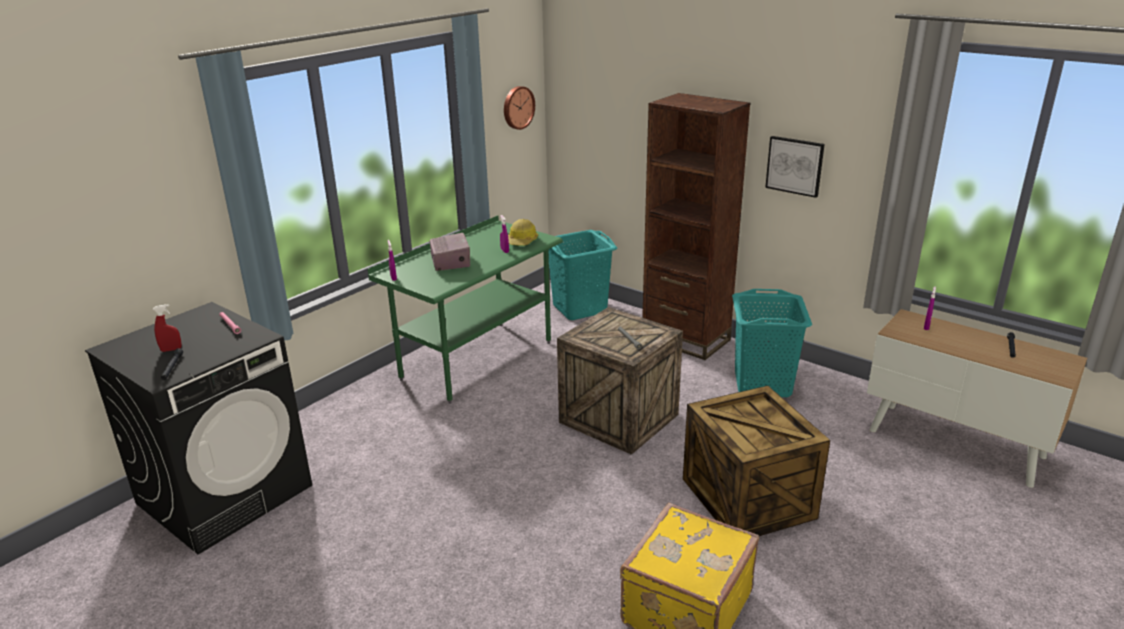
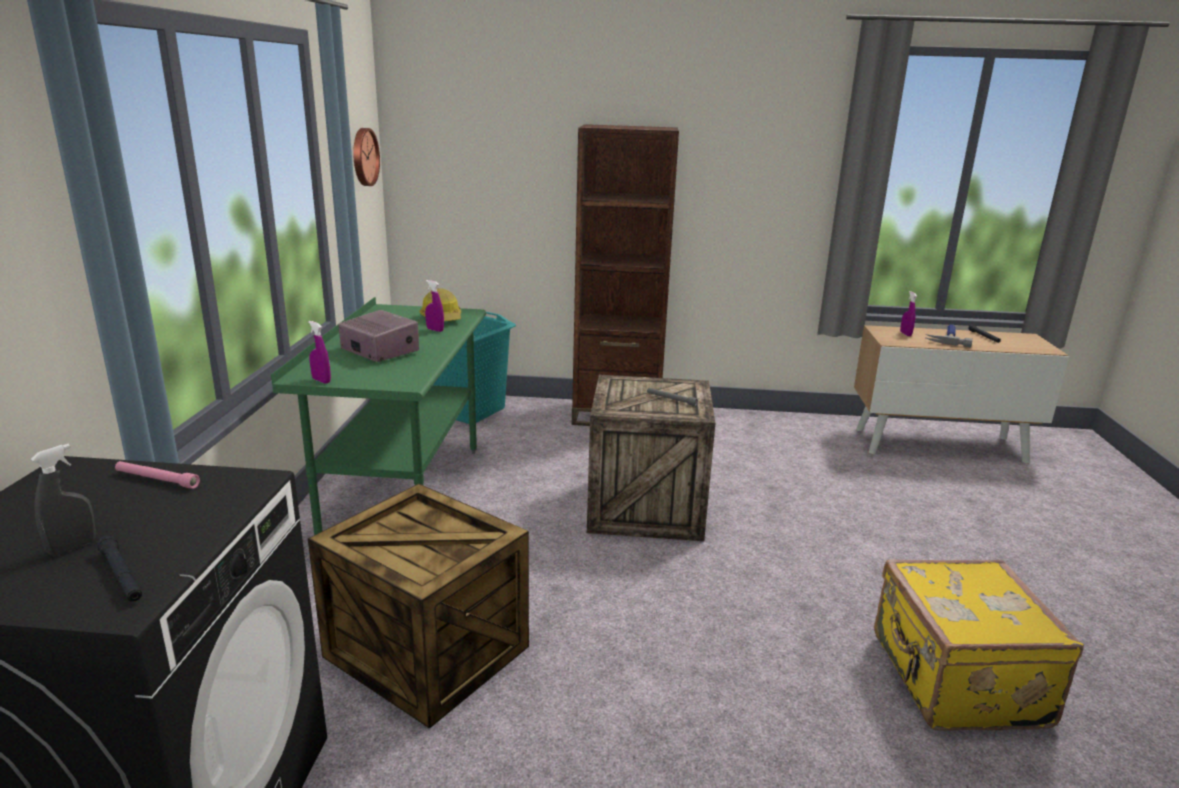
camera: 35 degrees left, 5 degrees down
red spray bottle [153,304,182,352] -> grey spray bottle [31,444,96,556]
crate [683,386,830,536] -> crate moved to [308,484,529,729]
turquoise laundry basket [732,289,812,397] -> none
picture [765,136,825,198] -> none
none -> hammer [925,324,973,347]

